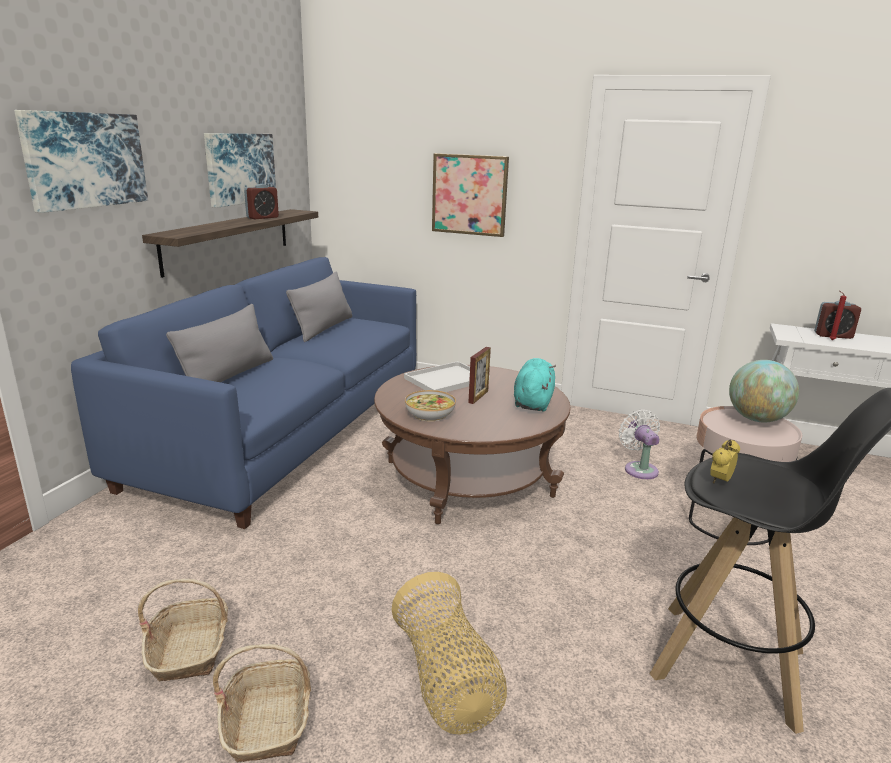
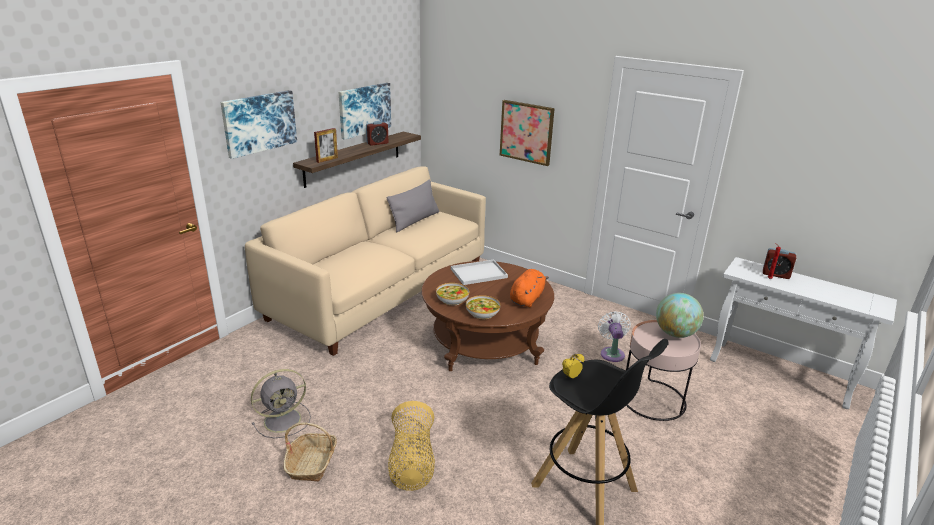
camera: 15 degrees right, 5 degrees up
blue sofa [71,257,416,529] -> beige sofa [245,166,486,356]
basket [138,579,228,682] -> grey fan [251,369,311,438]
grey pillow [166,304,273,382] -> none
picture frame [468,347,491,404] -> picture frame moved to [314,128,338,163]
turquoise plush toy [514,358,556,412] -> orange plush toy [510,269,549,307]
none -> bowl [466,295,500,319]

